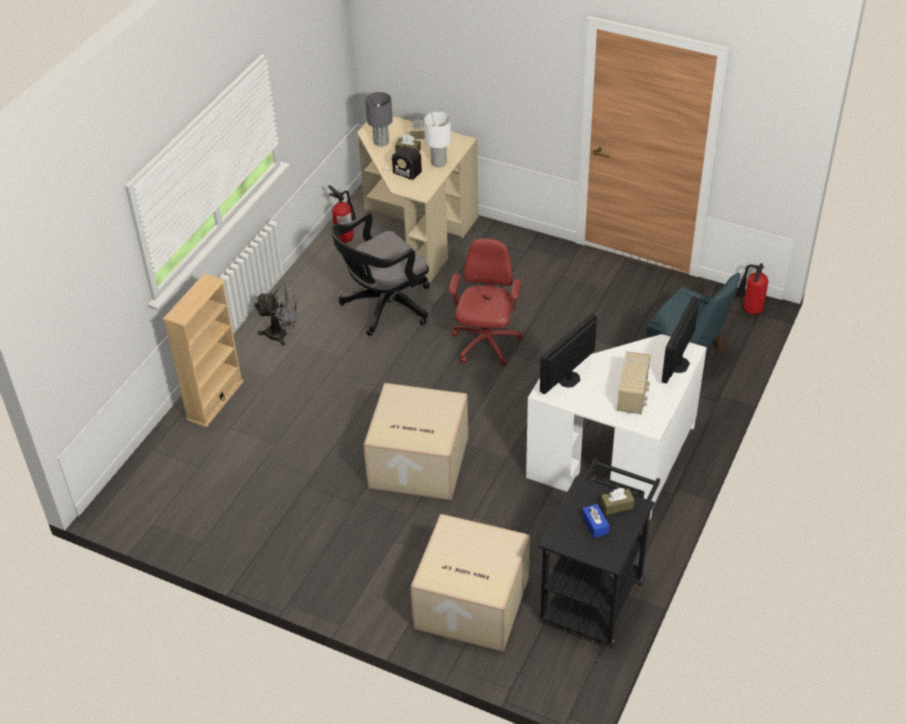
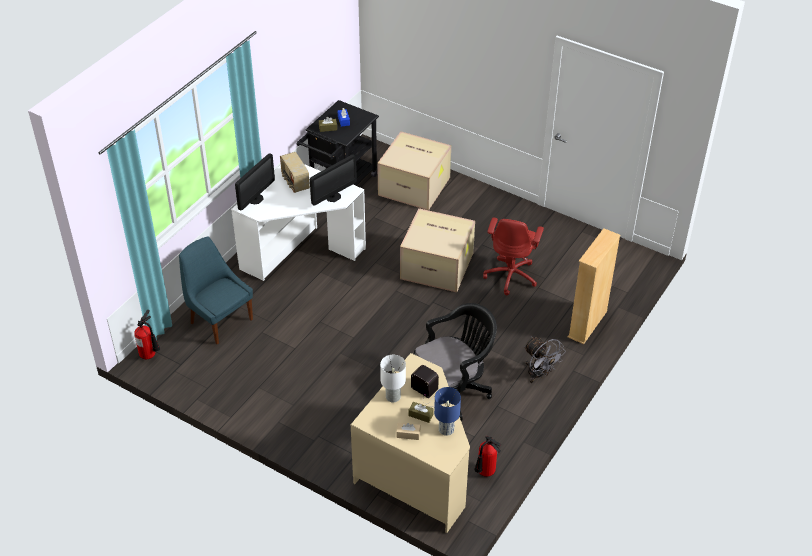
camera: 175 degrees left, 0 degrees up
grey fan [254,281,298,346] -> grey fan turned 135 degrees counterclockwise [524,336,566,383]
grey table lamp [365,92,393,147] -> blue table lamp [434,387,461,436]
red office chair [448,238,522,366] -> red office chair moved to [483,218,544,295]
radio [617,351,650,414] -> radio turned 45 degrees counterclockwise [280,152,310,193]

